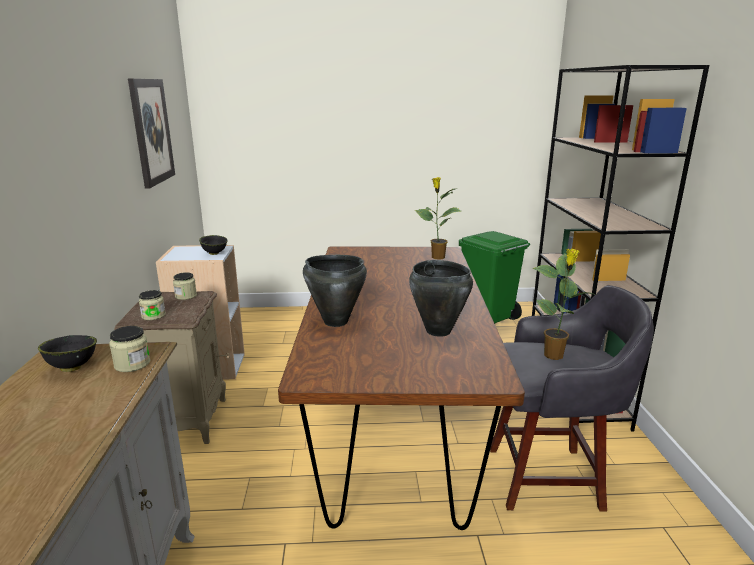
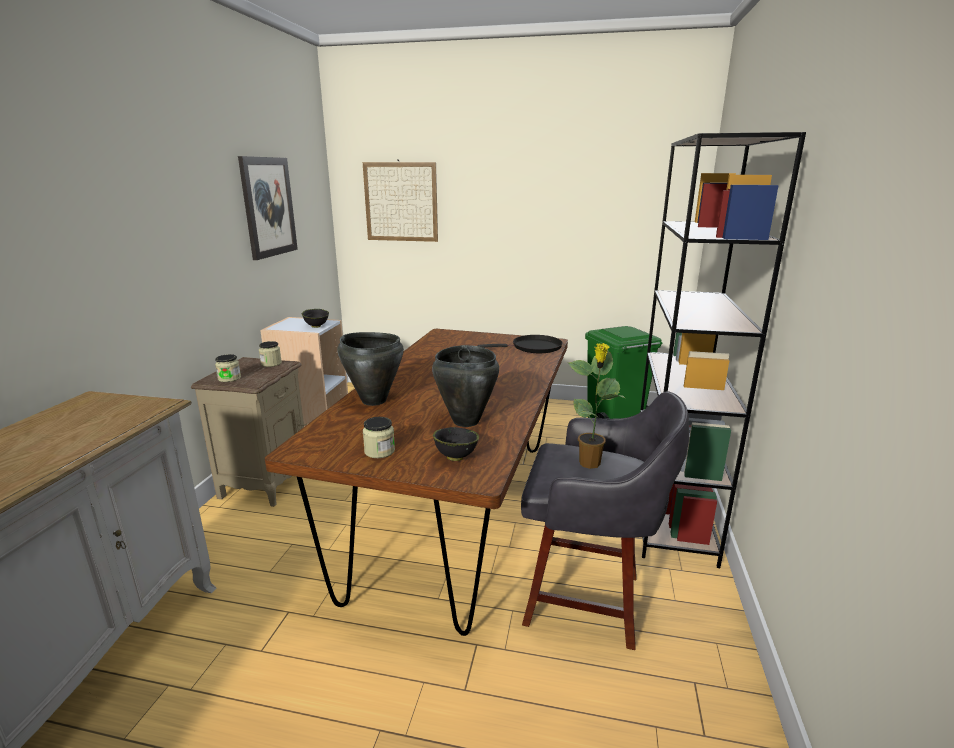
camera: 15 degrees right, 0 degrees up
black bowl [38,335,97,372] -> black bowl moved to [433,427,479,461]
jar [109,326,150,372] -> jar moved to [363,417,395,458]
potted plant [415,177,461,260] -> black frying pan [477,335,562,353]
none -> picture [363,159,438,242]

